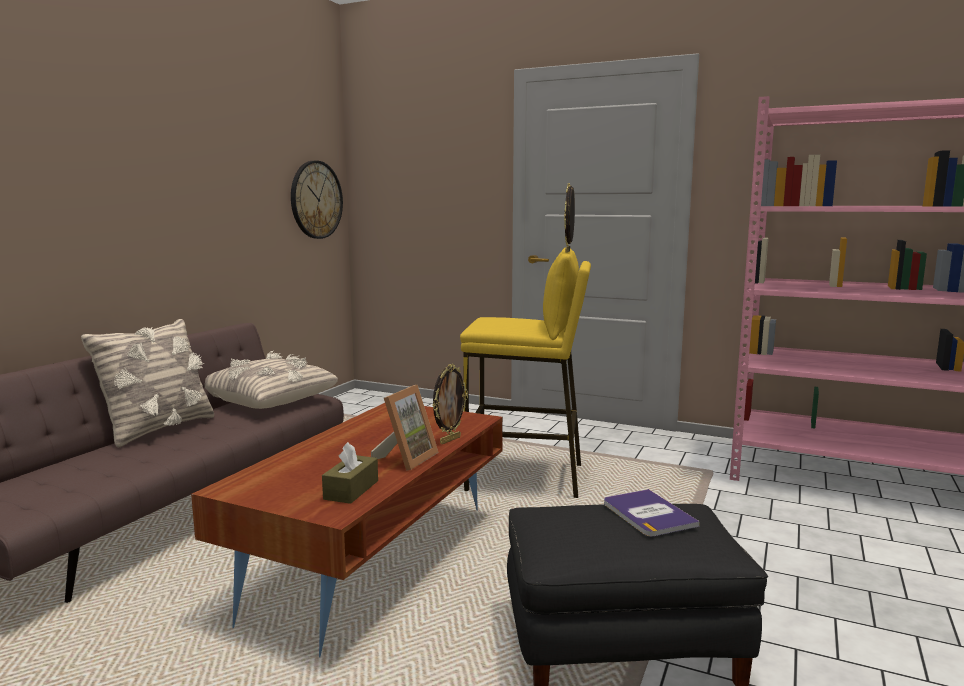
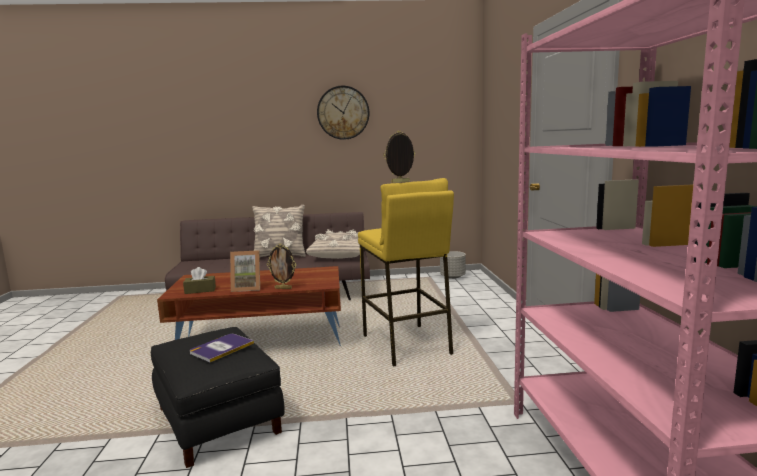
camera: 60 degrees right, 0 degrees up
wall clock [291,161,343,239] -> wall clock moved to [317,86,370,140]
none -> grey planter [440,251,466,279]

